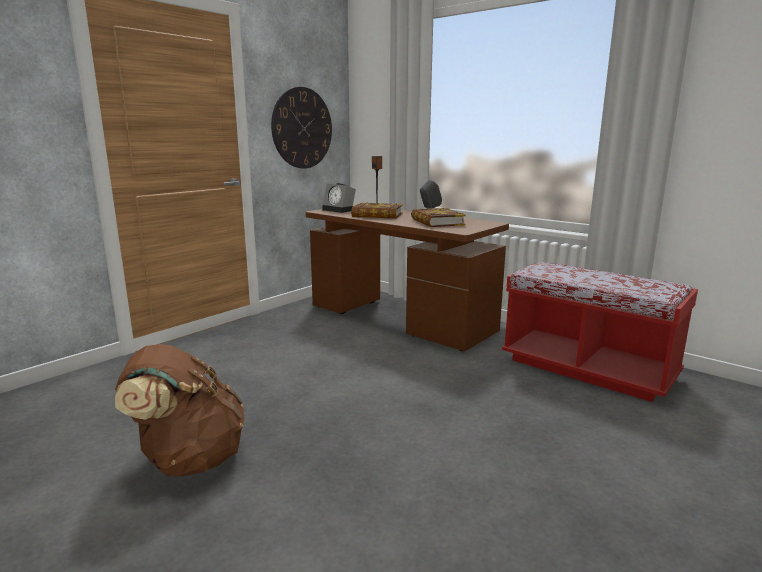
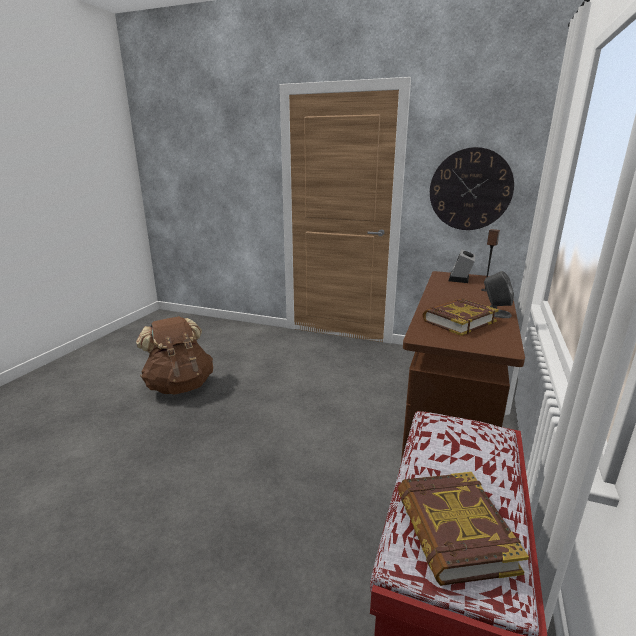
camera: 70 degrees right, 5 degrees up
book [351,203,403,219] -> book moved to [398,472,529,586]

